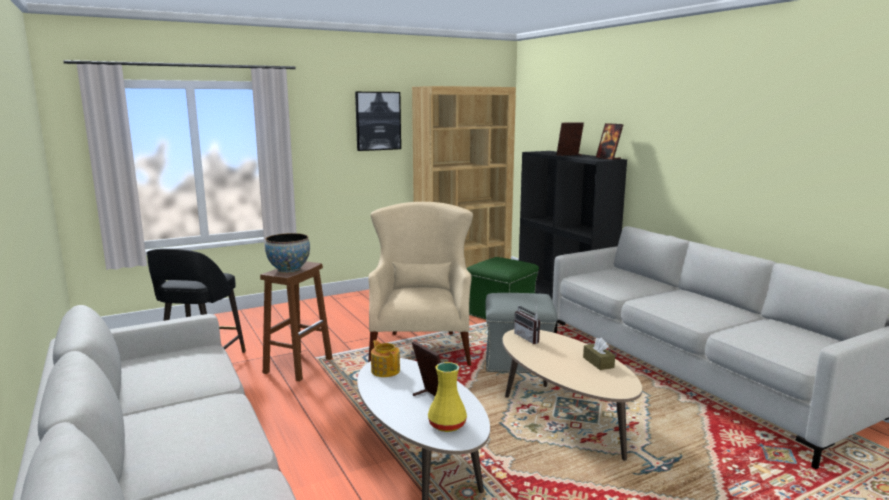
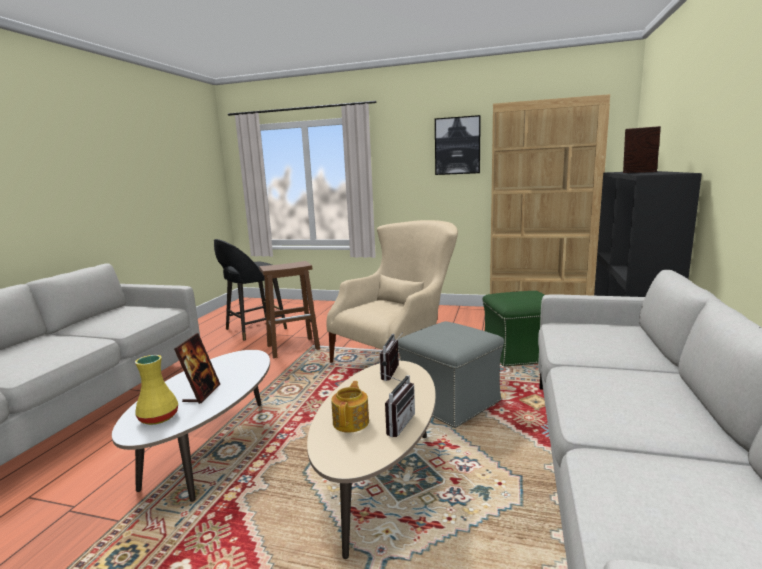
camera: 45 degrees right, 0 degrees up
bowl [265,233,310,273] -> none
teapot [371,340,400,377] -> teapot moved to [331,381,369,432]
brown tissue box [583,338,615,370] -> radio [381,373,415,437]
picture frame [596,123,623,160] -> none

